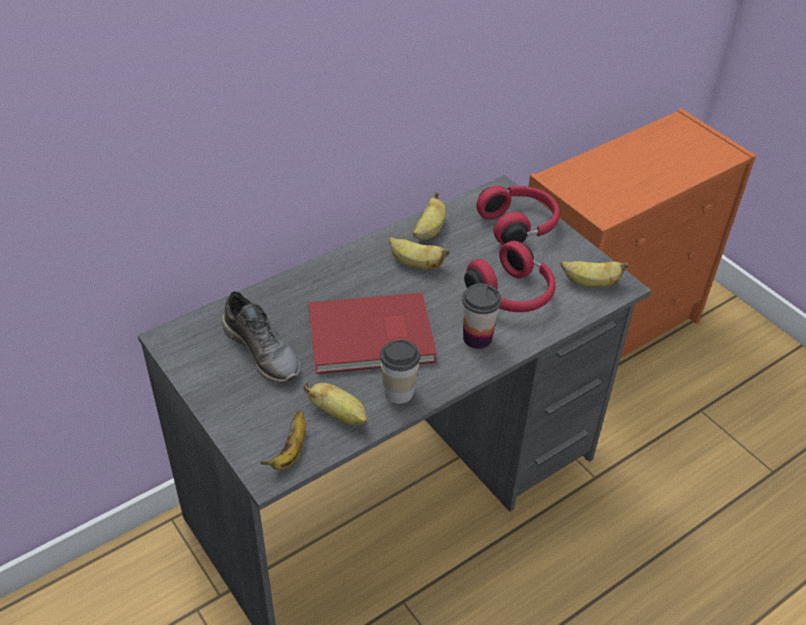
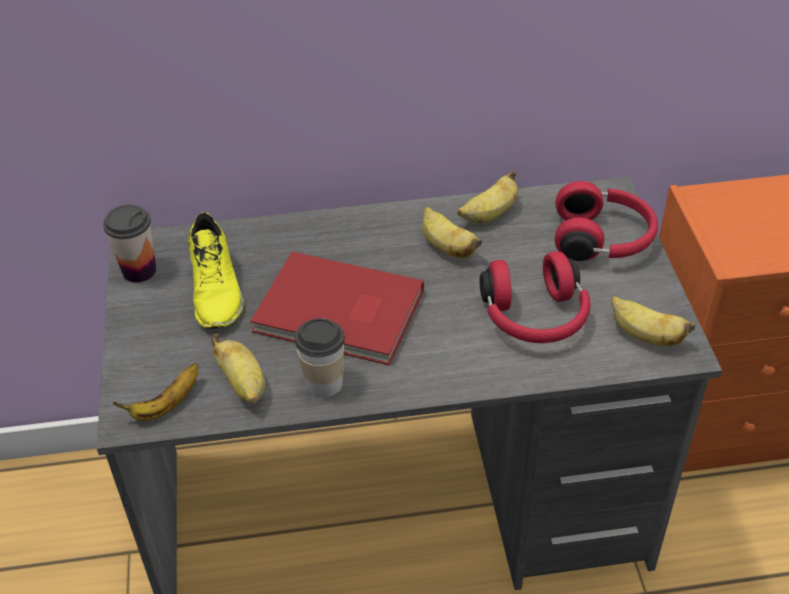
camera: 30 degrees right, 0 degrees up
grey shoe [222,291,300,383] -> yellow shoe [188,212,244,329]
cup [462,283,502,349] -> cup moved to [103,204,156,283]

